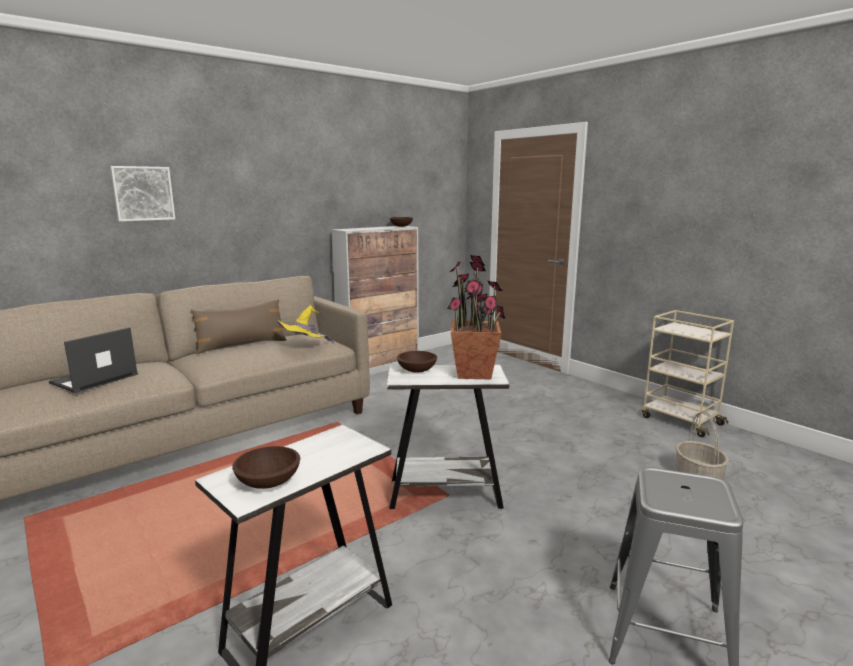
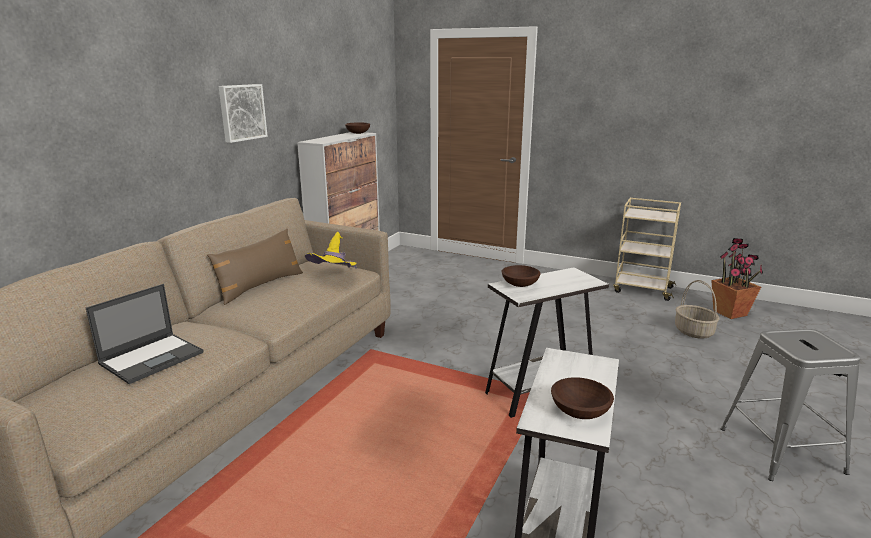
camera: 25 degrees left, 5 degrees up
laptop [49,327,138,393] -> laptop turned 150 degrees counterclockwise [86,284,203,384]
picture [110,166,175,221] -> picture moved to [218,84,268,143]
potted plant [447,255,505,380] -> potted plant moved to [711,238,763,319]

